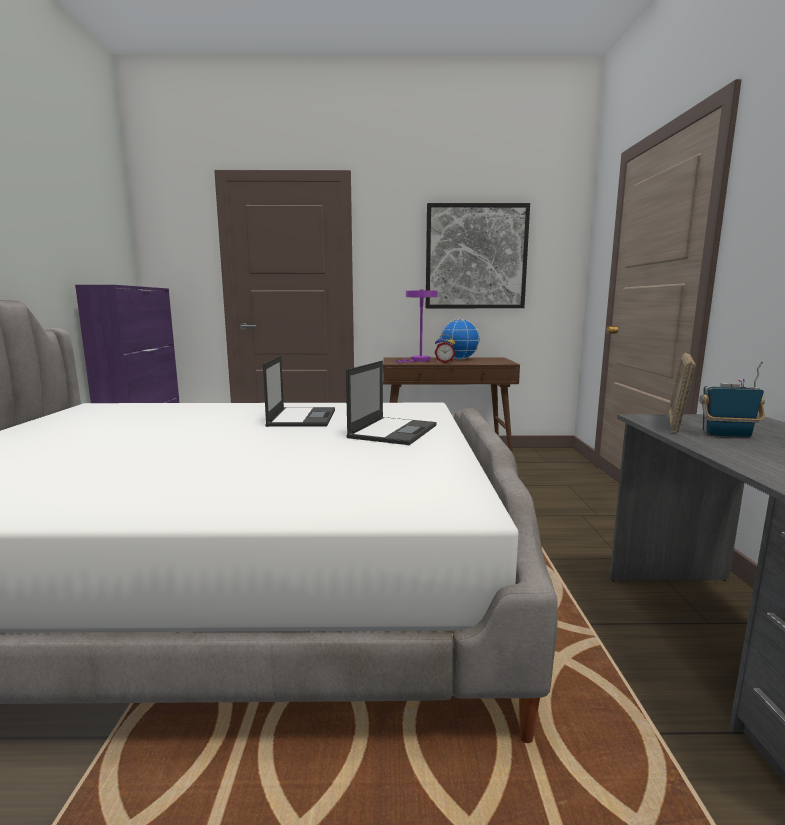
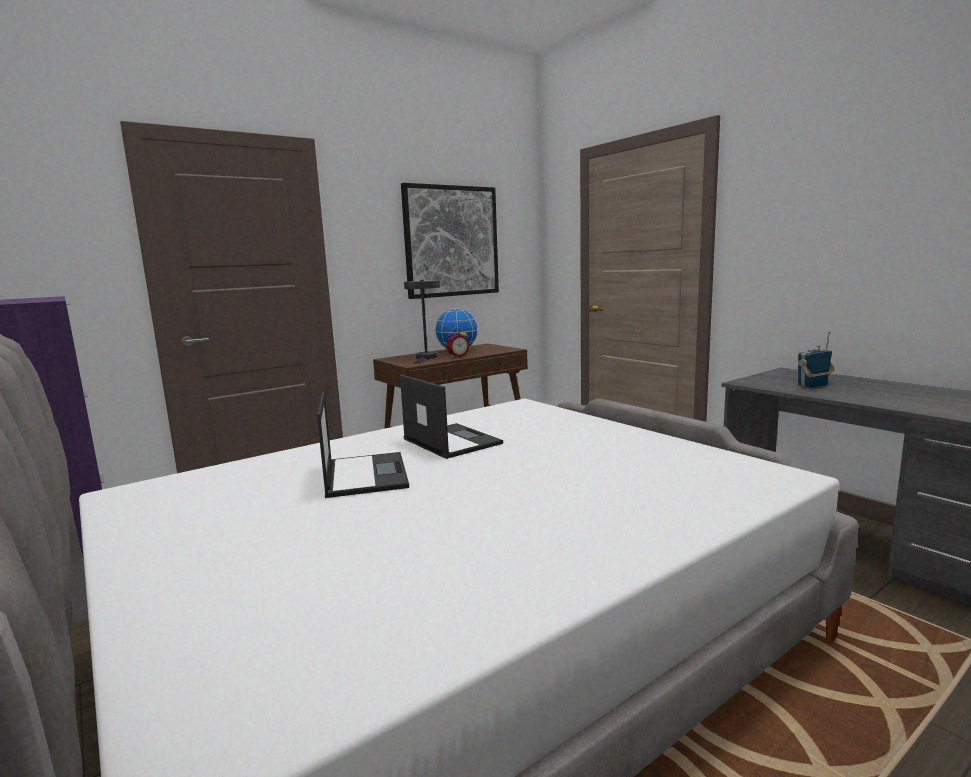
camera: 35 degrees left, 0 degrees up
laptop [346,361,436,445] -> laptop moved to [317,392,409,498]
purple table lamp [396,290,438,363] -> grey table lamp [404,280,440,364]
picture frame [668,353,696,433] -> none

